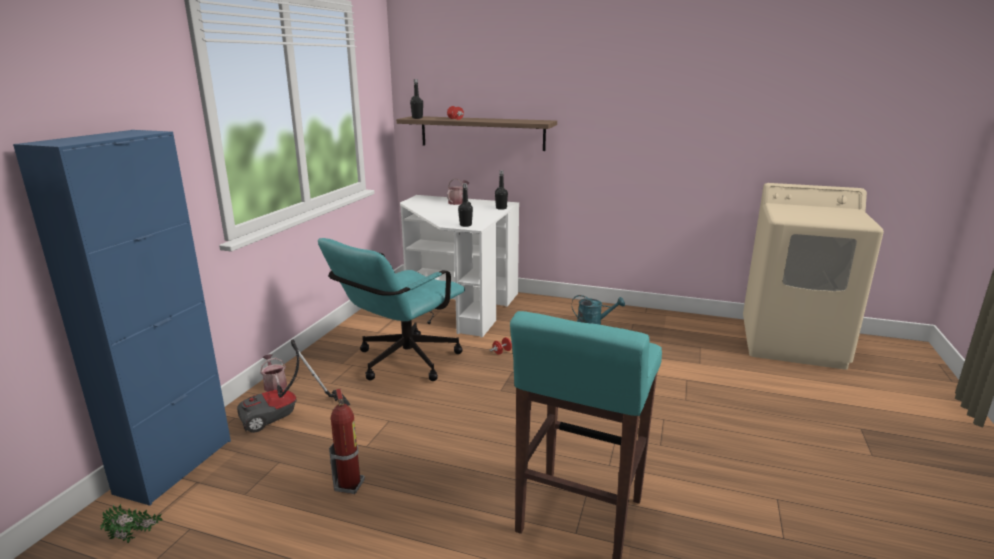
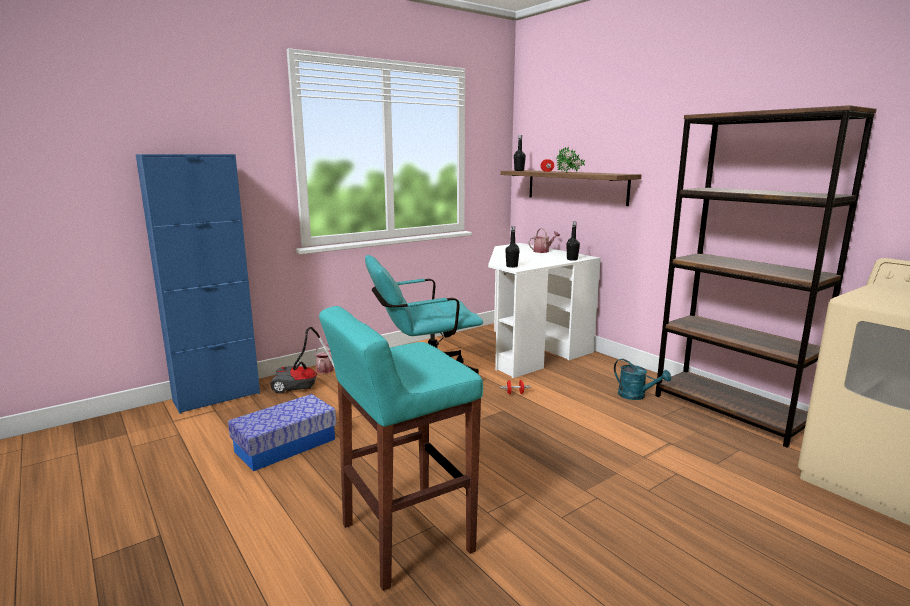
camera: 35 degrees right, 5 degrees down
potted plant [100,504,163,543] -> potted plant moved to [557,147,585,172]
fire extinguisher [329,388,365,494] -> storage box [228,394,336,471]
none -> brown bookcase [655,105,877,448]

